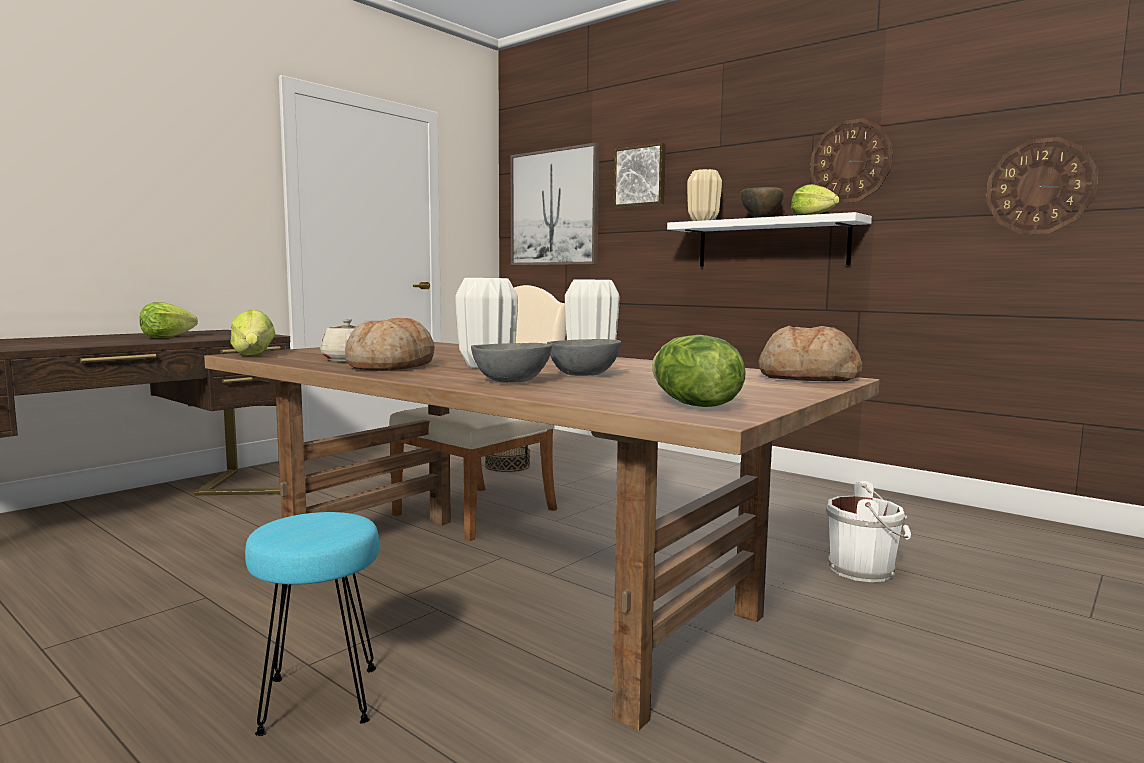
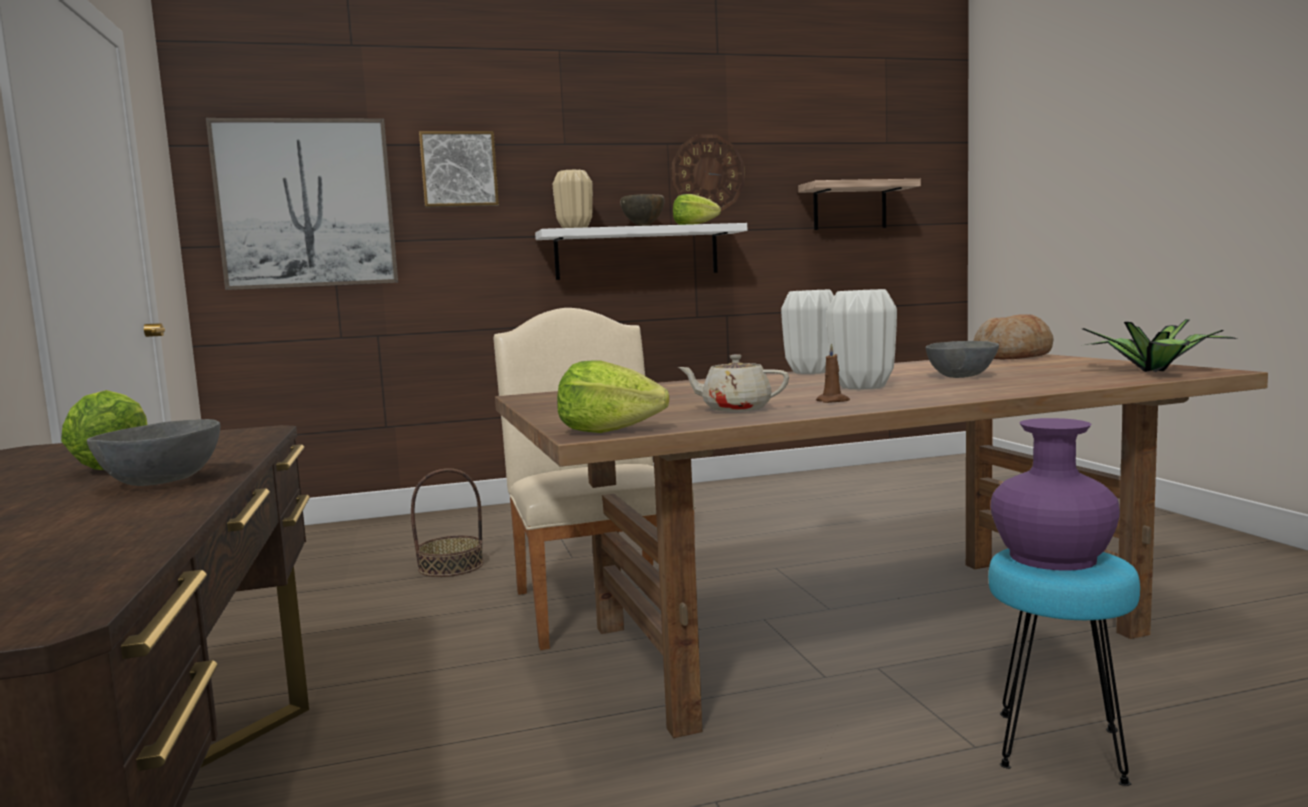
camera: 55 degrees left, 0 degrees up
bread [345,318,435,371] -> brown candle [816,343,850,403]
grey bowl [471,343,552,382] -> grey bowl moved to [87,419,220,486]
lettuce [652,335,746,407] -> potted plant [1081,319,1237,372]
white bucket [826,481,911,582] -> none
wall clock [986,137,1099,235] -> shelf [798,179,921,230]
none -> purple vase [990,418,1120,571]

